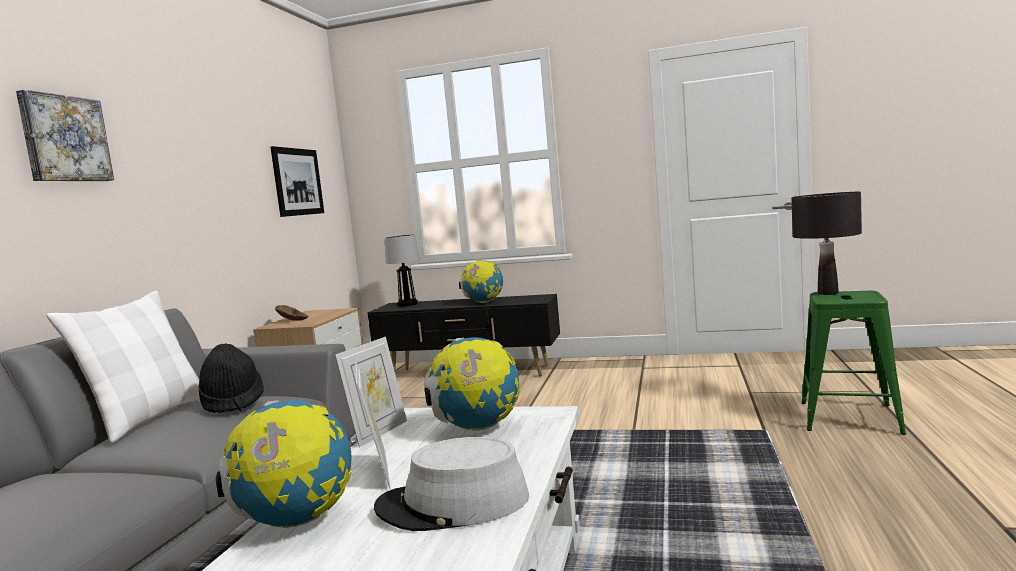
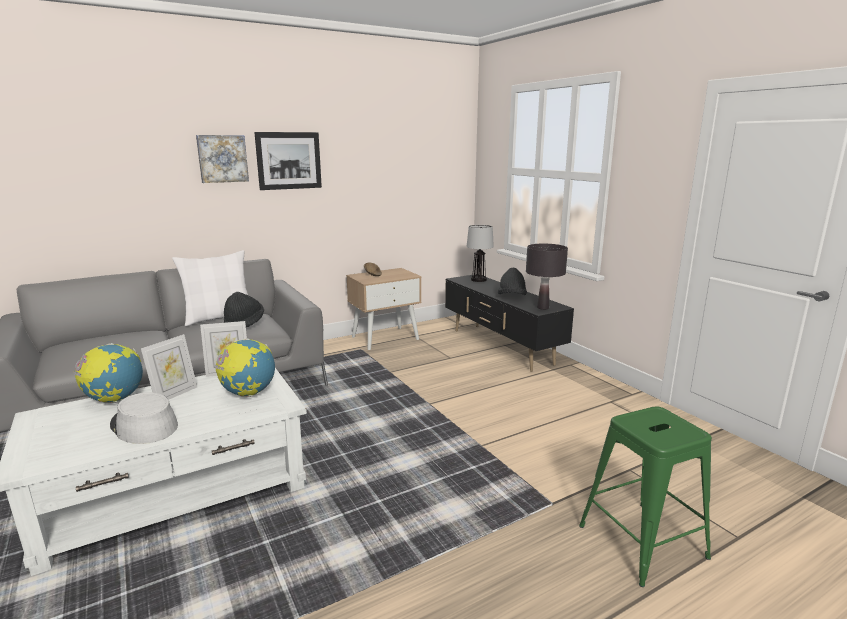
camera: 45 degrees right, 10 degrees up
picture [270,146,324,217] -> picture moved to [254,132,322,190]
globe [459,260,503,303] -> black hat [498,268,527,295]
black table lamp [791,192,862,295] -> black table lamp moved to [526,244,568,310]

